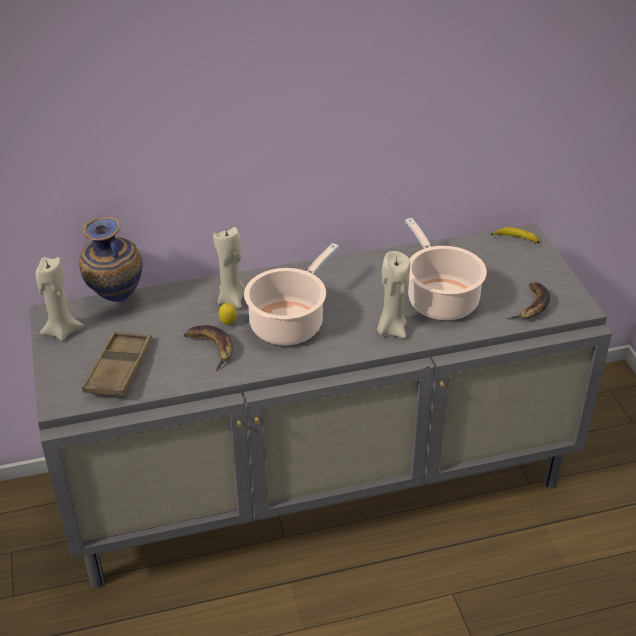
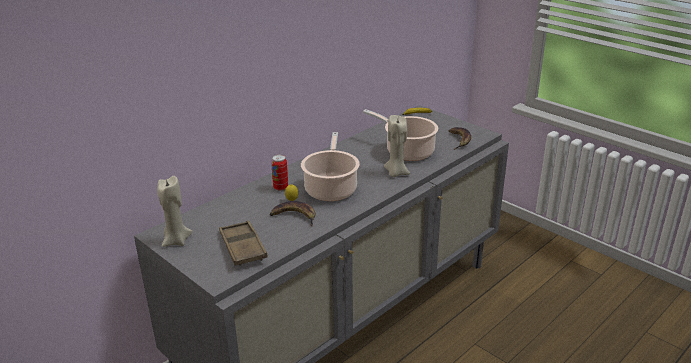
camera: 30 degrees left, 10 degrees down
vase [79,217,142,302] -> none
beige candle [213,227,245,309] -> can [271,155,288,191]

